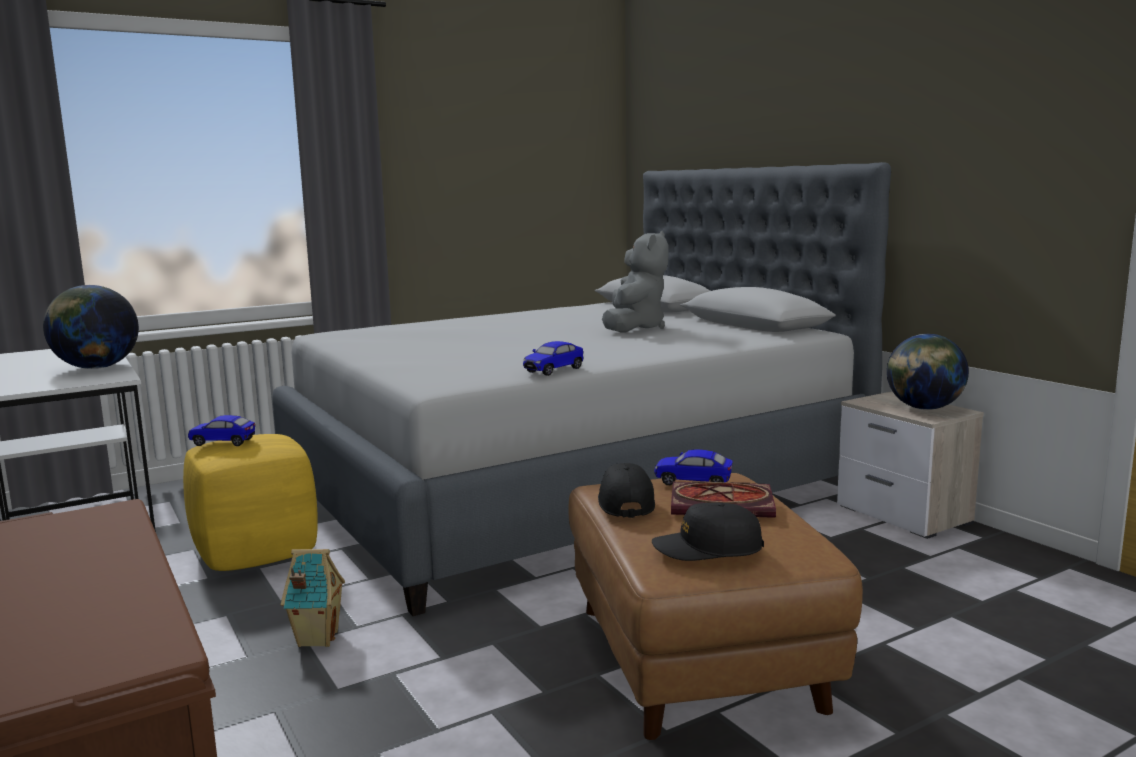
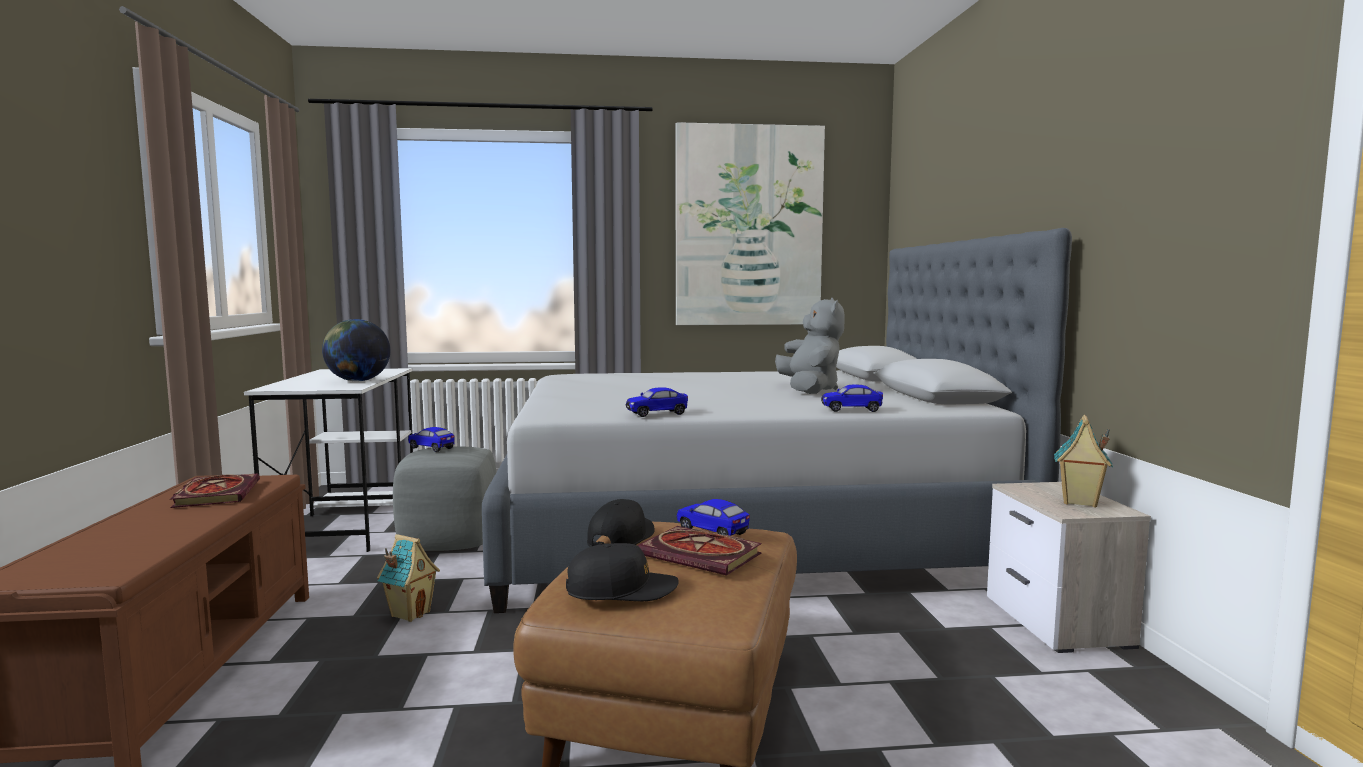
camera: 25 degrees right, 5 degrees down
yellow ottoman [183,434,318,571] -> grey ottoman [393,446,496,551]
grey plush toy [602,231,669,332] -> grey plush toy turned 45 degrees counterclockwise [775,298,845,394]
black cap [652,503,764,561] -> black cap turned 150 degrees clockwise [566,543,679,601]
globe [887,334,969,410] -> toy house [1054,415,1113,507]
none -> book [170,474,260,508]
none -> picture [676,122,825,325]
none -> toy car [821,384,883,412]

